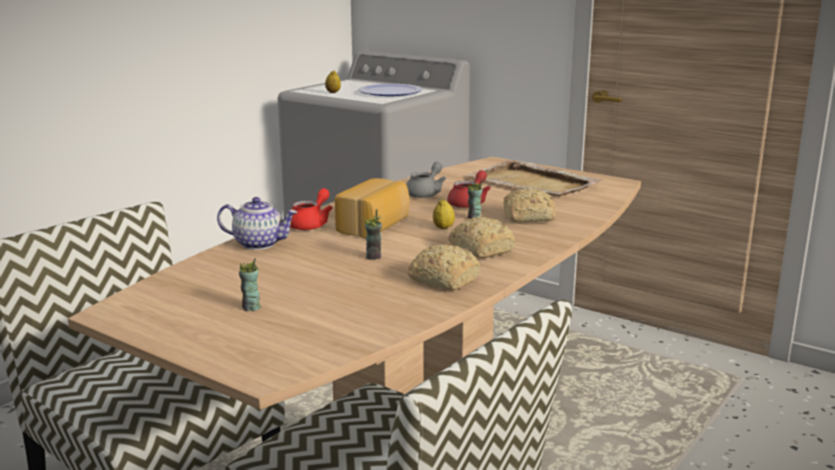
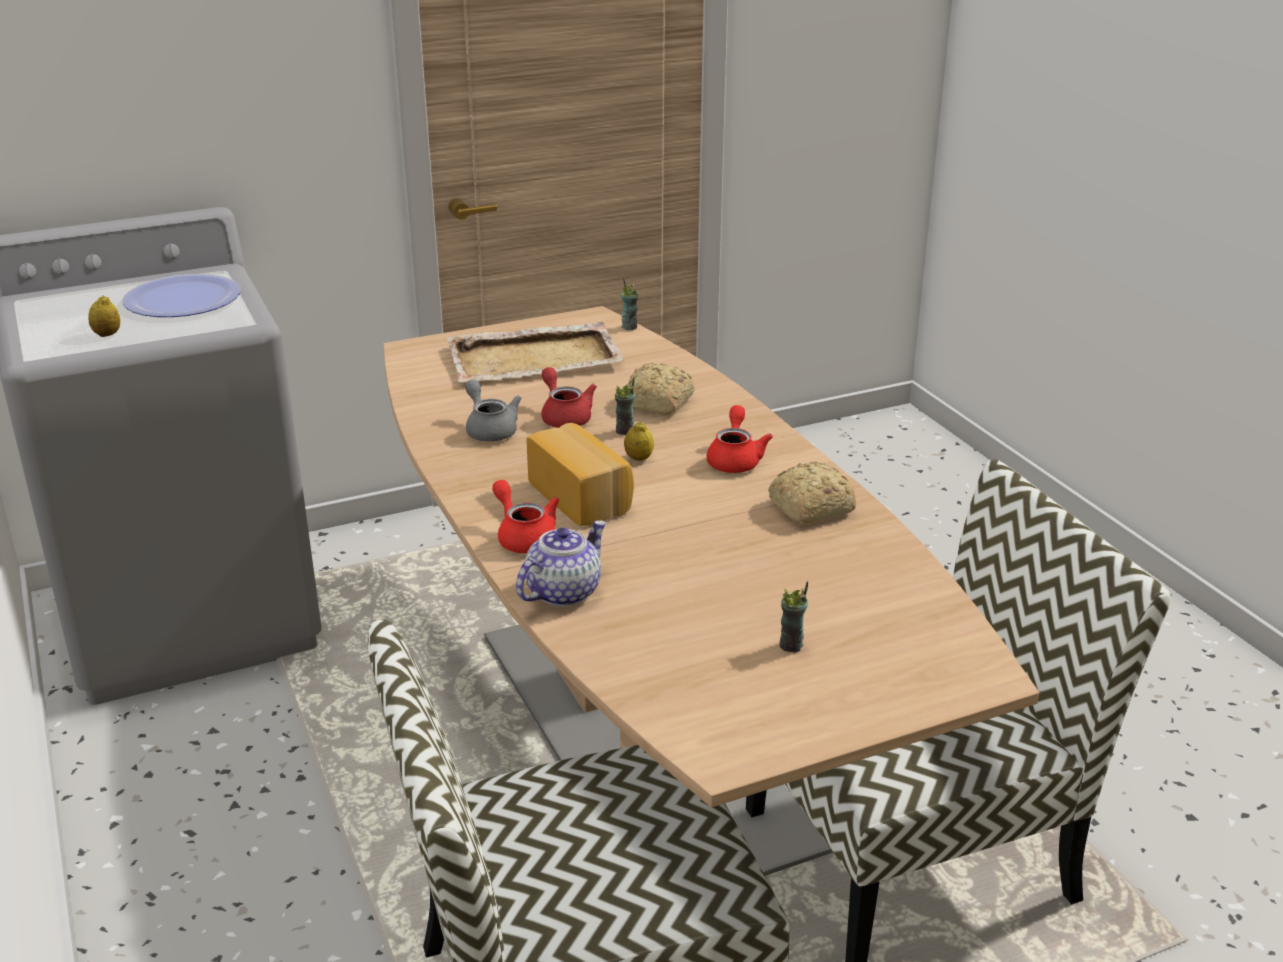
camera: 60 degrees left, 10 degrees up
cup [364,209,382,260] -> cup moved to [621,279,638,330]
bread [448,217,515,258] -> red teapot [707,405,773,473]

